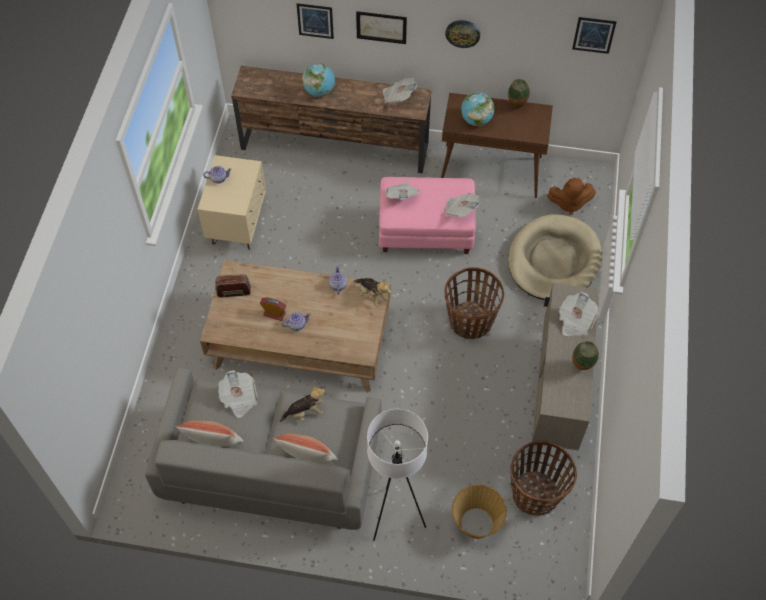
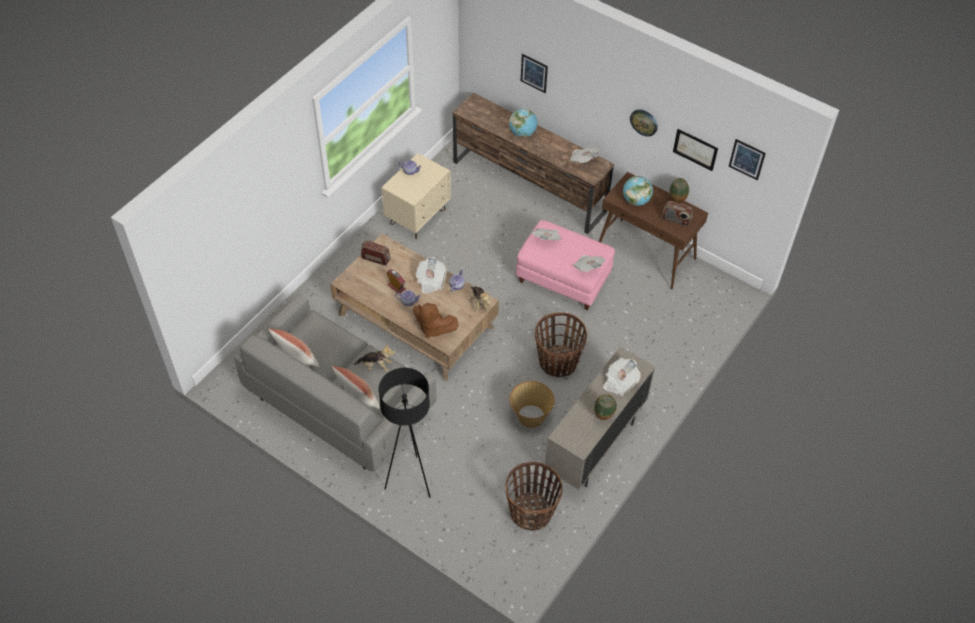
camera: 25 degrees right, 5 degrees down
newspaper [218,370,258,418] -> newspaper moved to [415,257,447,294]
picture [356,11,407,44] -> picture moved to [673,129,718,171]
white floor lamp [367,409,428,541] -> black floor lamp [379,368,431,498]
basket [452,485,507,539] -> basket moved to [509,381,554,428]
beige dog bed [508,214,602,300] -> none
brown plush toy [547,178,596,215] -> brown plush toy moved to [413,303,459,338]
none -> radio [662,201,693,226]

